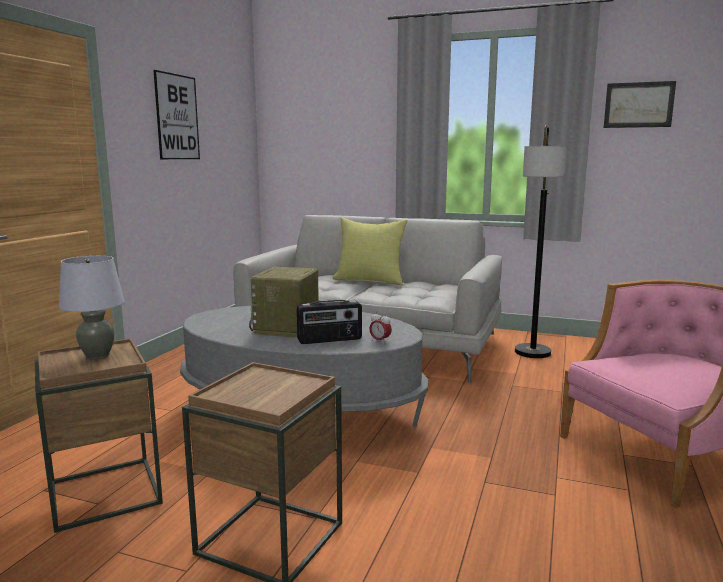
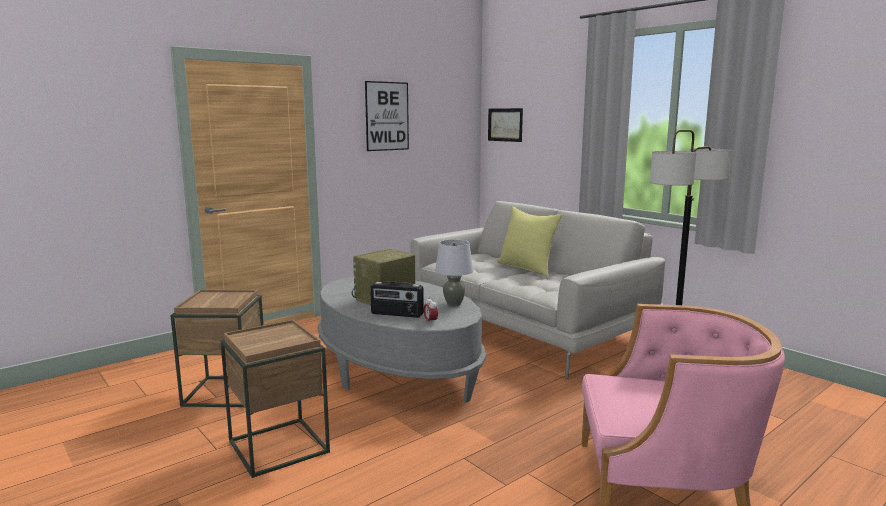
camera: 30 degrees right, 0 degrees up
grey table lamp [59,256,125,360] -> grey table lamp moved to [435,239,473,306]
picture [604,81,676,128] -> picture moved to [488,108,523,142]

